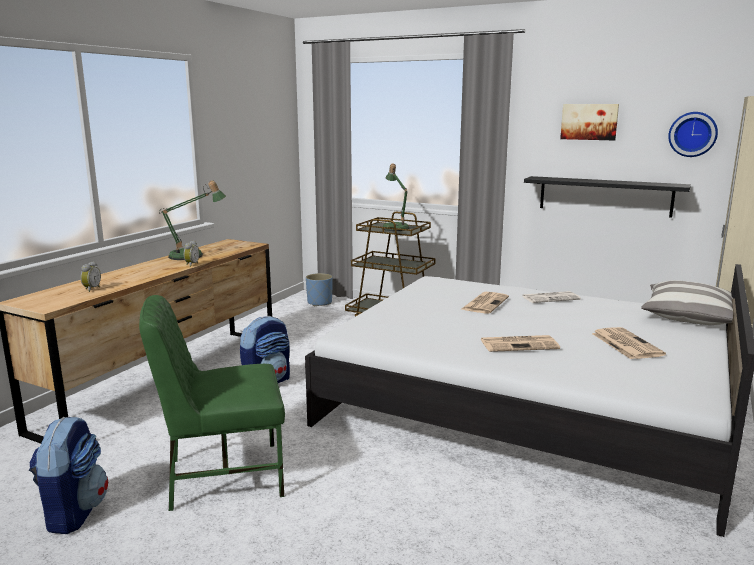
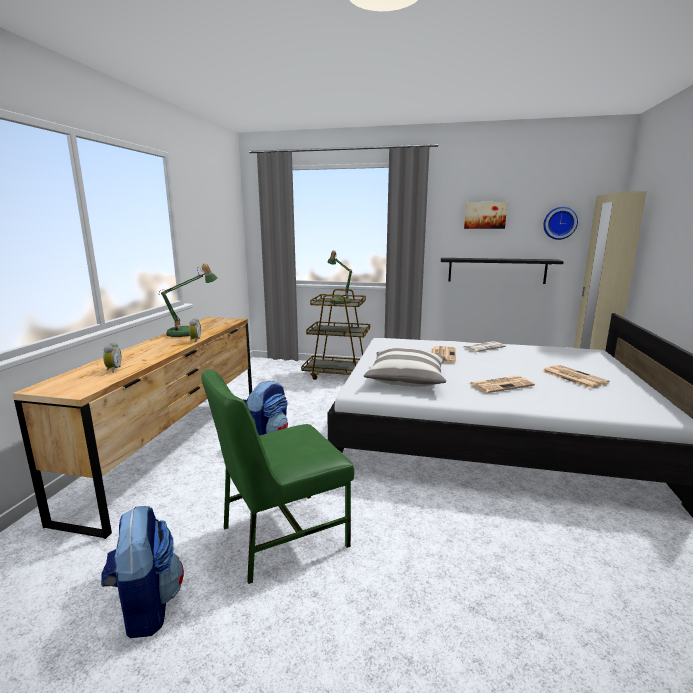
camera: 15 degrees left, 0 degrees up
blue planter [306,273,333,306] -> none
pillow [641,280,733,325] -> pillow moved to [364,348,446,387]

